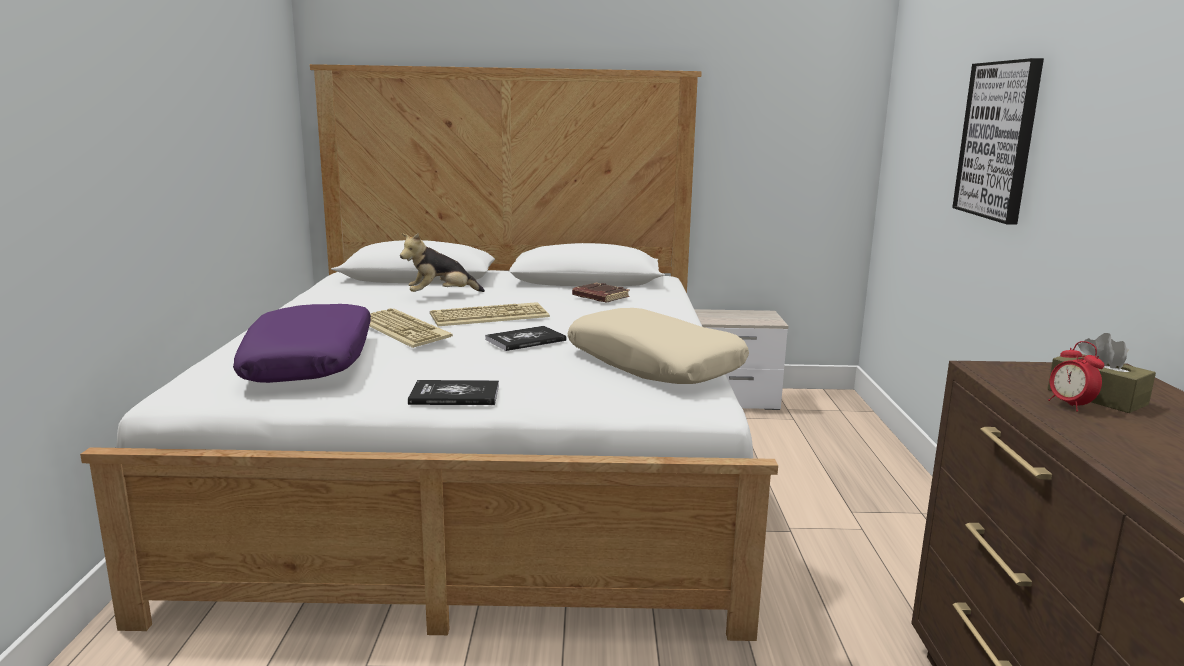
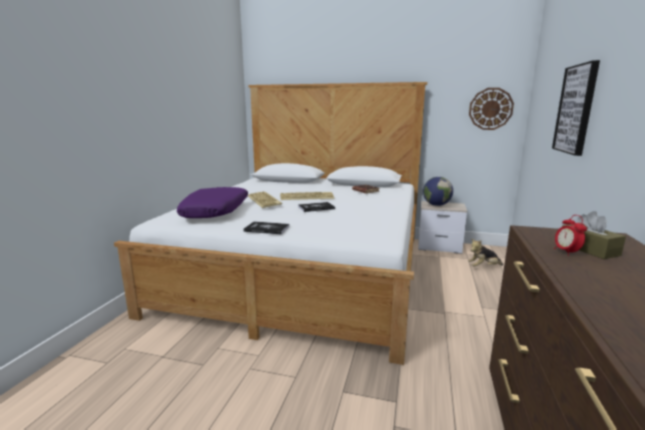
camera: 15 degrees right, 0 degrees up
plush toy [400,233,485,292] -> plush toy moved to [468,239,503,267]
beige pillow [568,308,749,384] -> none
none -> globe [423,177,453,206]
none -> wall clock [469,88,514,130]

